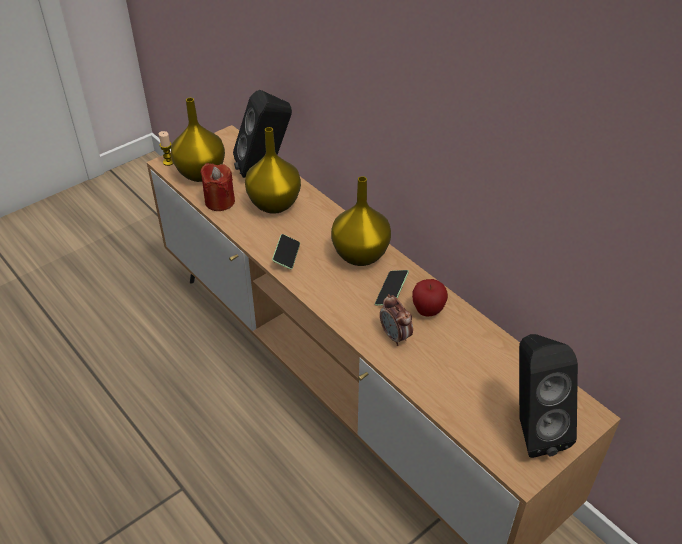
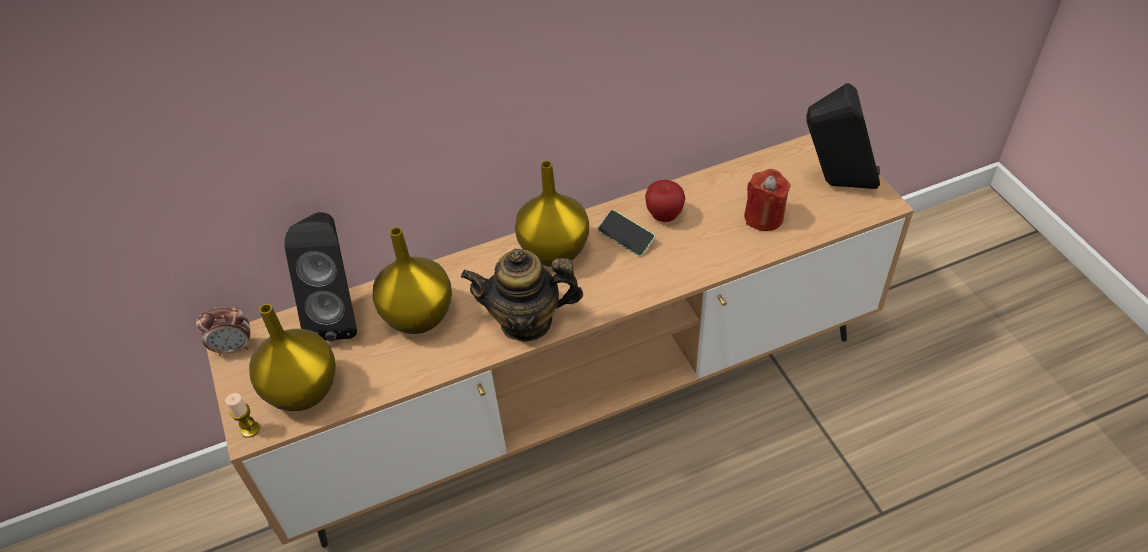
camera: 70 degrees left, 5 degrees up
red candle [200,163,235,211] -> red candle moved to [744,169,791,231]
phone [272,234,300,269] -> teapot [461,249,583,342]
alarm clock [380,294,413,346] -> alarm clock moved to [196,307,251,356]

